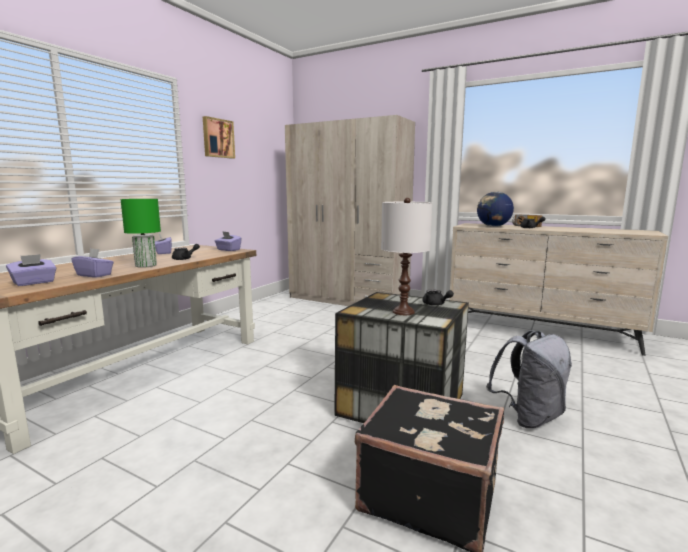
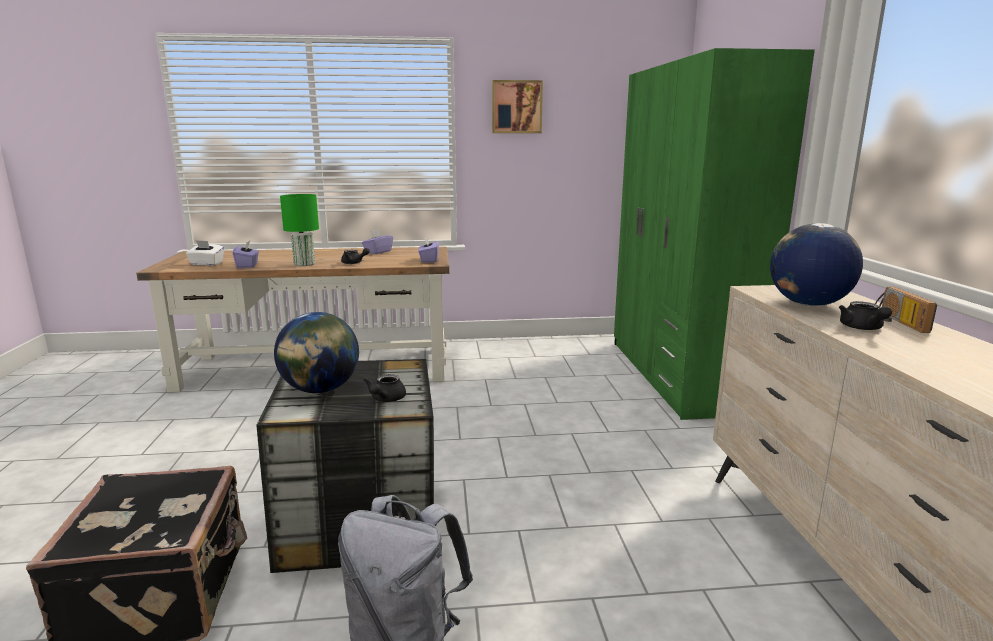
camera: 55 degrees right, 5 degrees up
purple tissue box [6,254,56,286] -> white tissue box [186,240,224,266]
beige wardrobe [285,115,415,306] -> green wardrobe [614,48,815,420]
white table lamp [381,198,432,315] -> globe [274,312,359,393]

